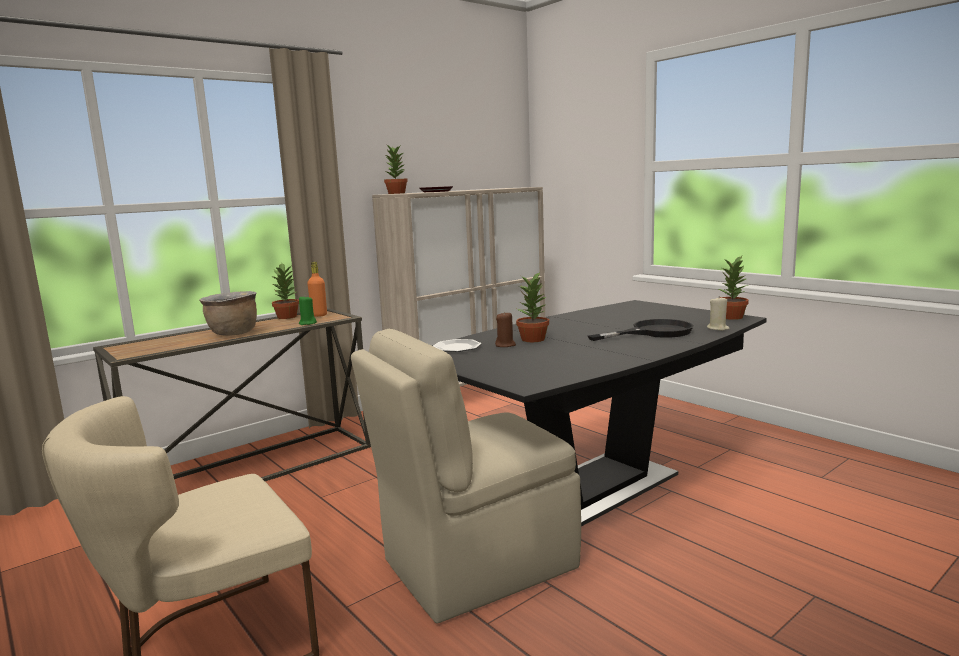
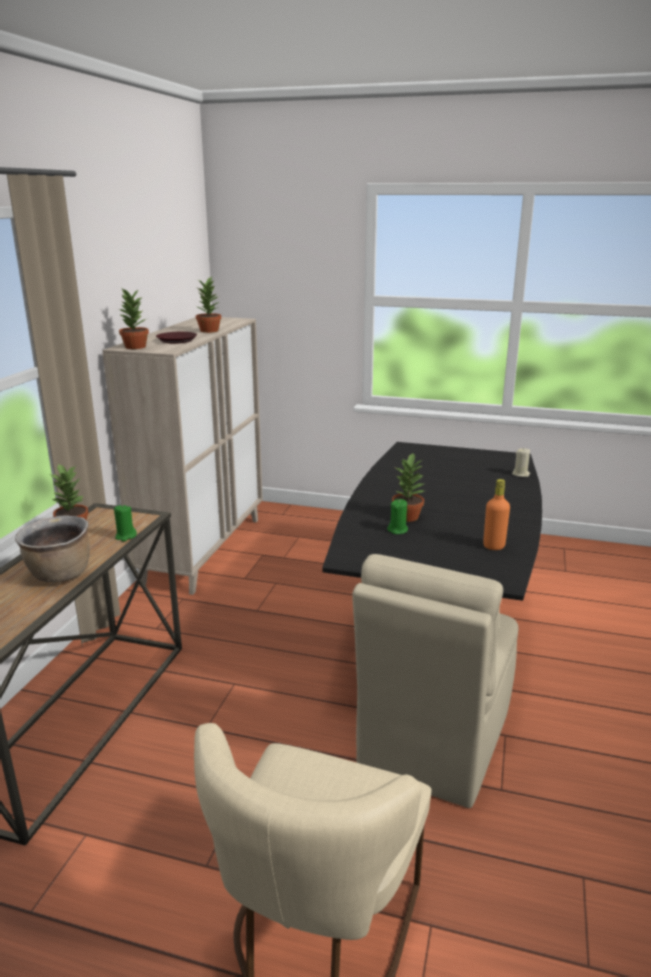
camera: 35 degrees left, 10 degrees up
orange bottle [307,262,327,317] -> orange bottle moved to [483,479,510,550]
plate [433,339,481,352] -> none
brown candle [495,311,516,347] -> green candle [387,499,408,534]
black frying pan [588,319,694,341] -> none
potted plant [719,256,749,320] -> potted plant moved to [195,277,221,333]

